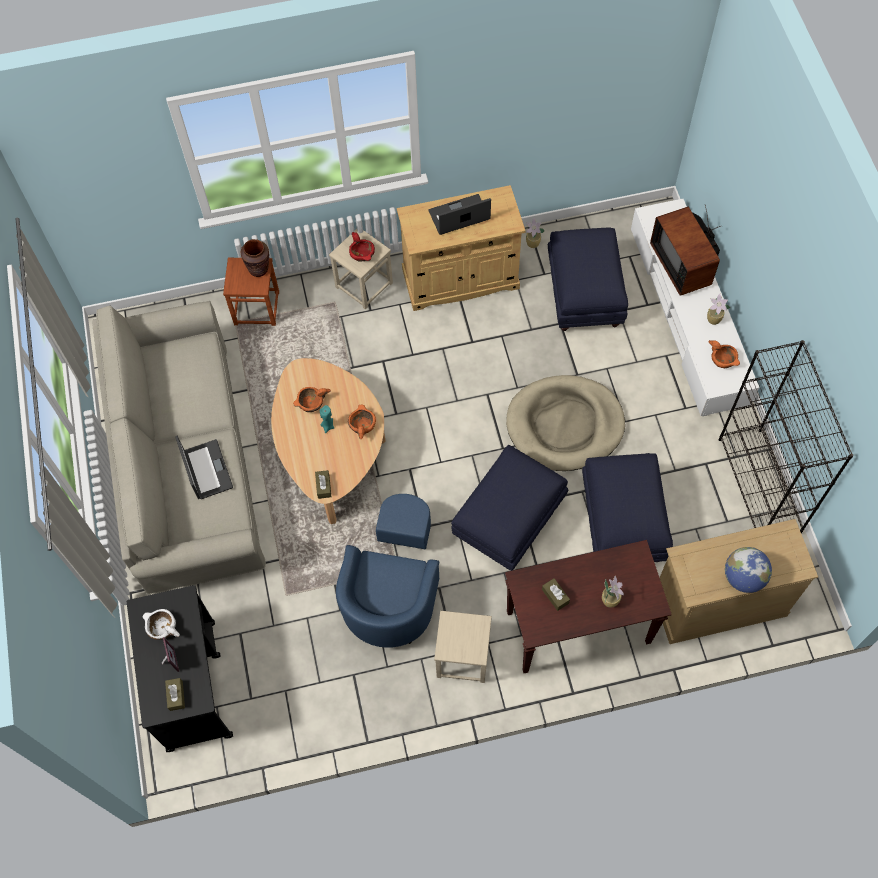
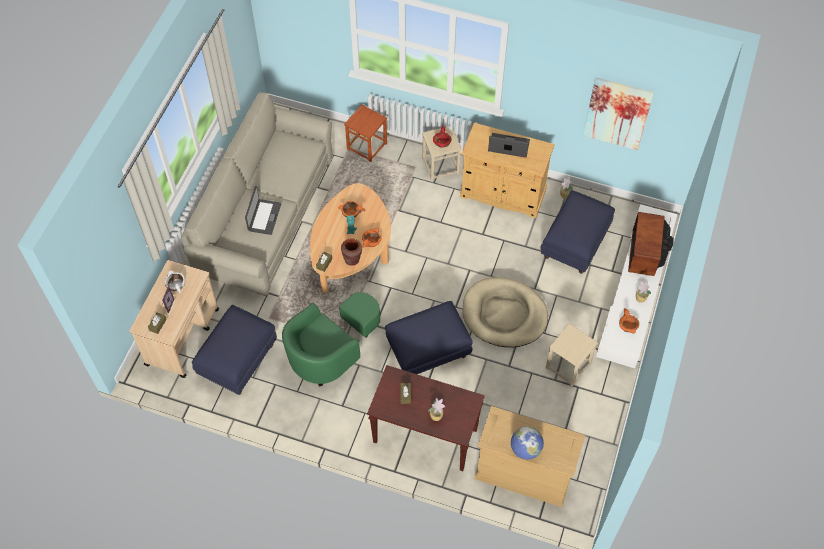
camera: 30 degrees right, 5 degrees down
black cart [127,585,233,752] -> beige cart [130,260,219,378]
brown vase [241,239,269,277] -> brown vase moved to [341,238,362,266]
blue armchair [336,494,439,648] -> green armchair [282,292,380,387]
beige stool [434,611,492,683] -> beige stool moved to [546,323,598,387]
blue ottoman [582,453,673,562] -> blue ottoman moved to [192,305,277,395]
black bookcase [719,340,853,533] -> none
none -> picture [583,77,654,150]

